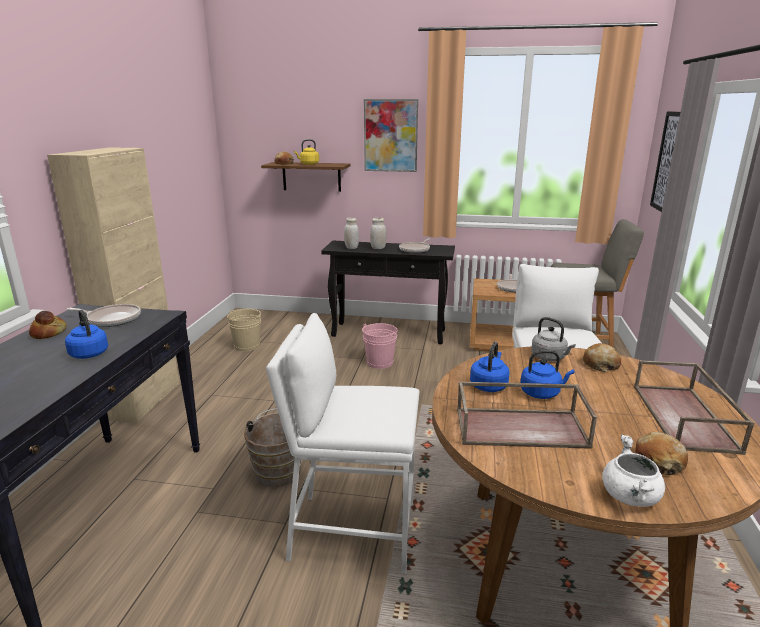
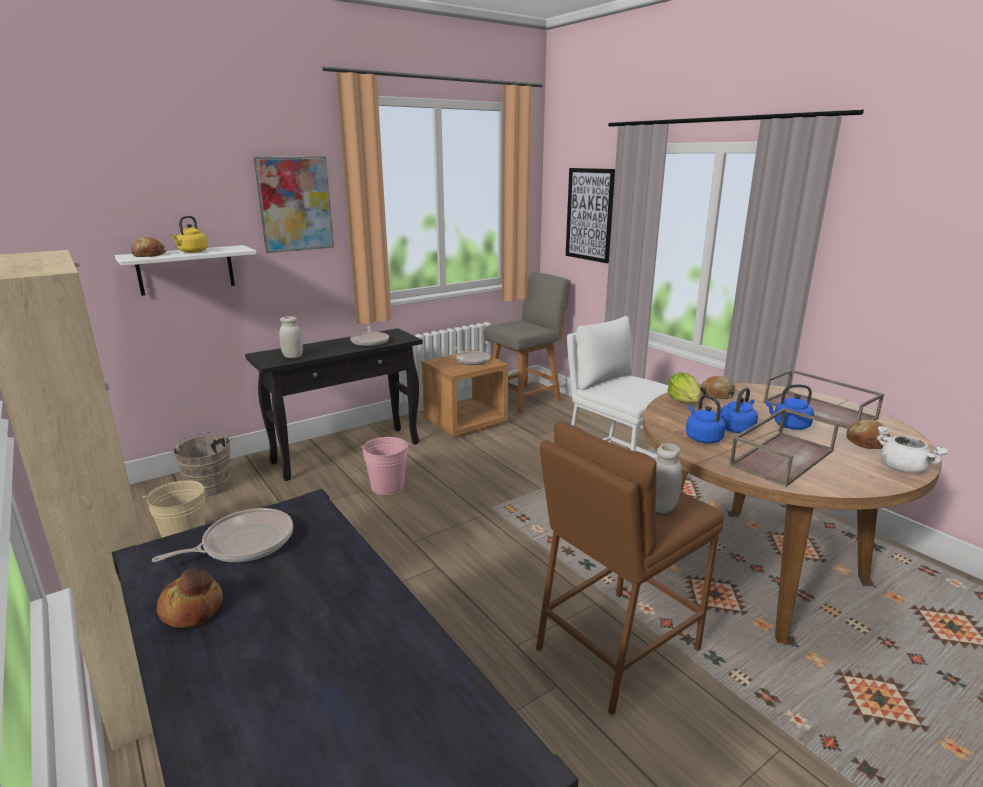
camera: 45 degrees left, 0 degrees up
blue kettle [65,310,108,359] -> blue kettle moved to [765,385,814,430]
brown bucket [244,408,302,487] -> brown bucket moved to [171,432,232,497]
brown shelf [261,162,350,192] -> white shelf [115,245,257,296]
white stool [266,313,419,574] -> brown stool [536,422,724,715]
white jar [370,218,387,249] -> white jar moved to [655,443,682,513]
grey kettle [531,317,576,361] -> lettuce [667,372,701,403]

